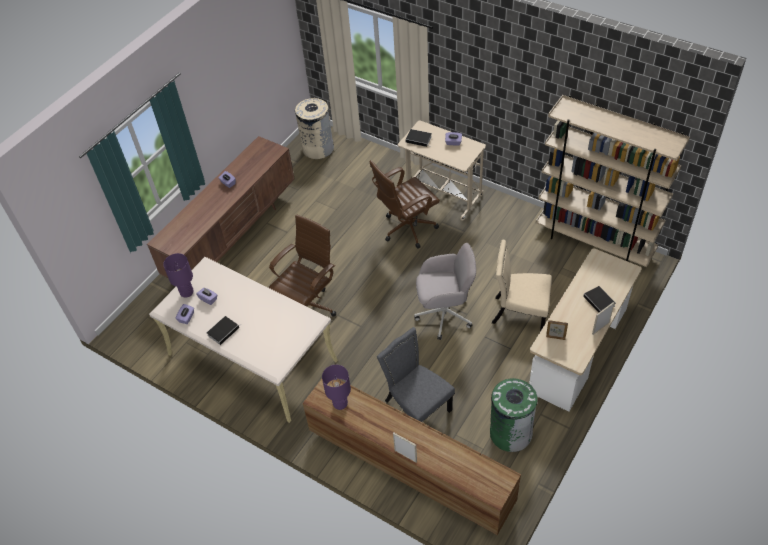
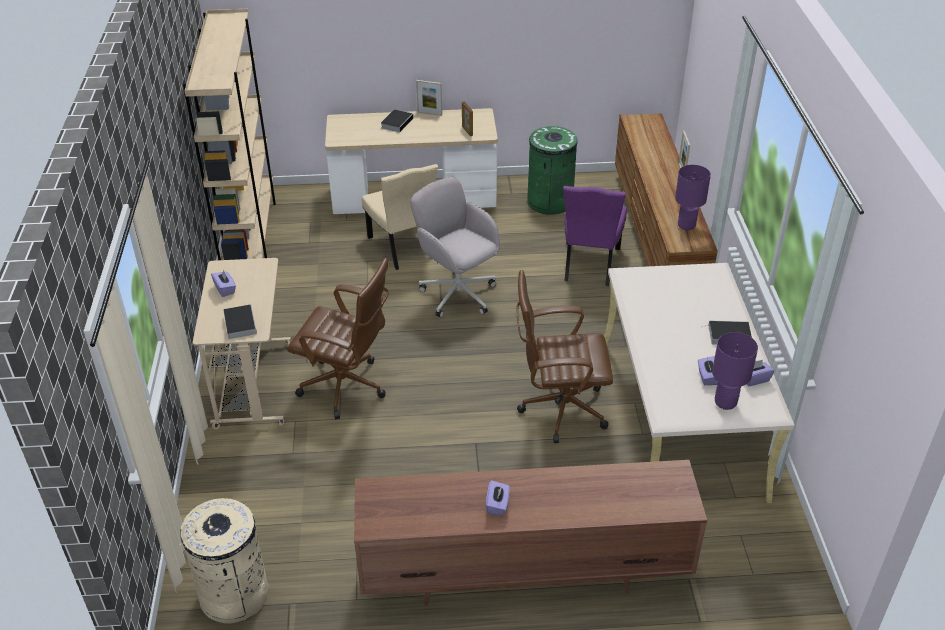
camera: 130 degrees left, 10 degrees down
grey chair [377,327,455,422] -> purple chair [563,186,627,286]

